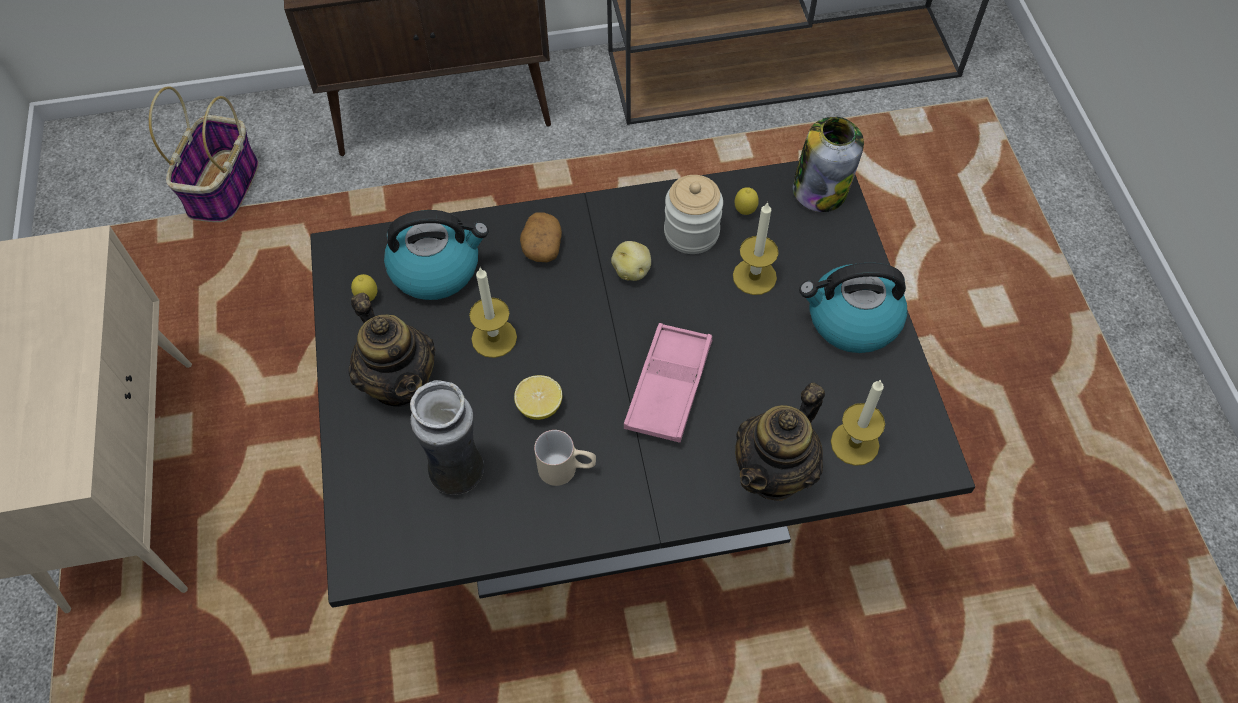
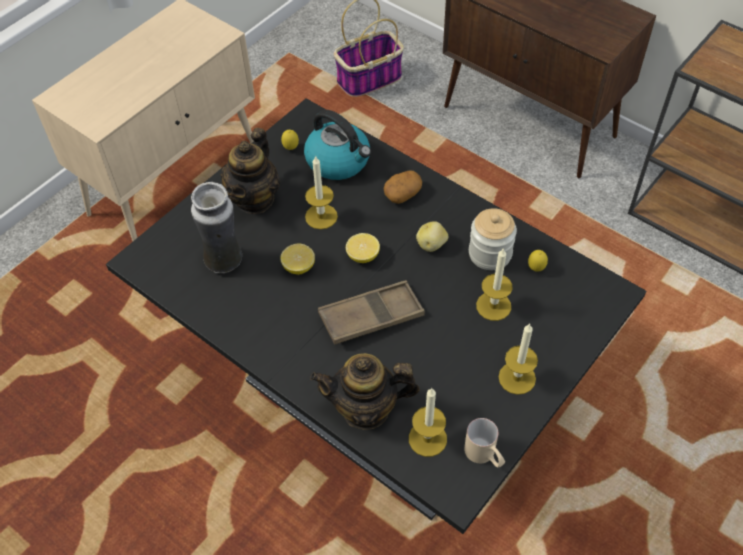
camera: 50 degrees right, 5 degrees down
beige mug [534,430,596,486] -> beige mug moved to [464,418,505,468]
pink tray [624,323,712,443] -> brown tray [318,280,425,345]
jar [793,117,864,212] -> none
kettle [799,263,907,353] -> candle [499,323,538,395]
none -> lemon [346,233,380,263]

